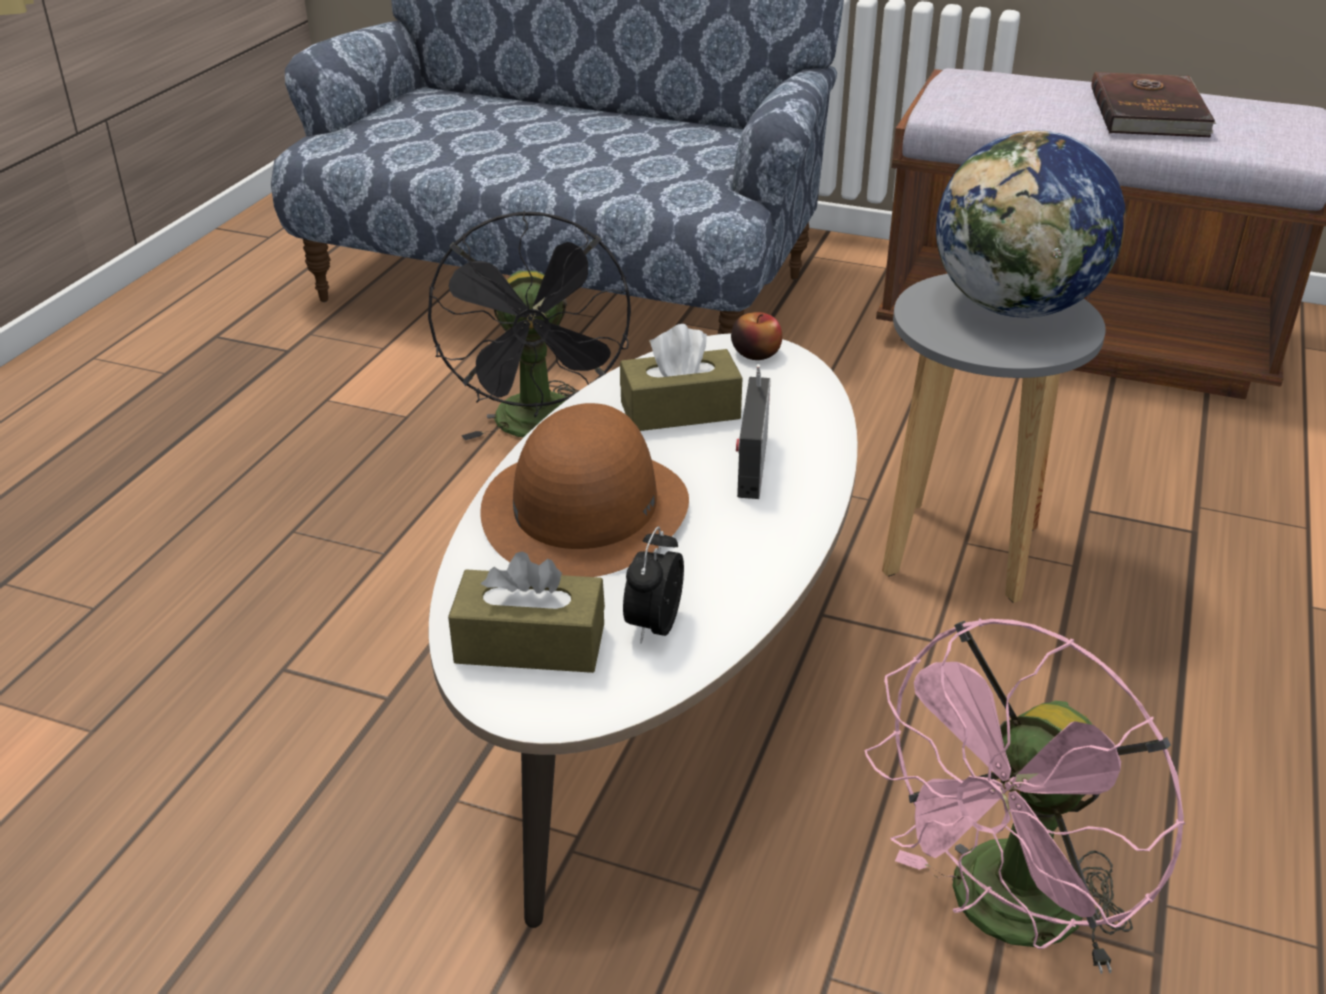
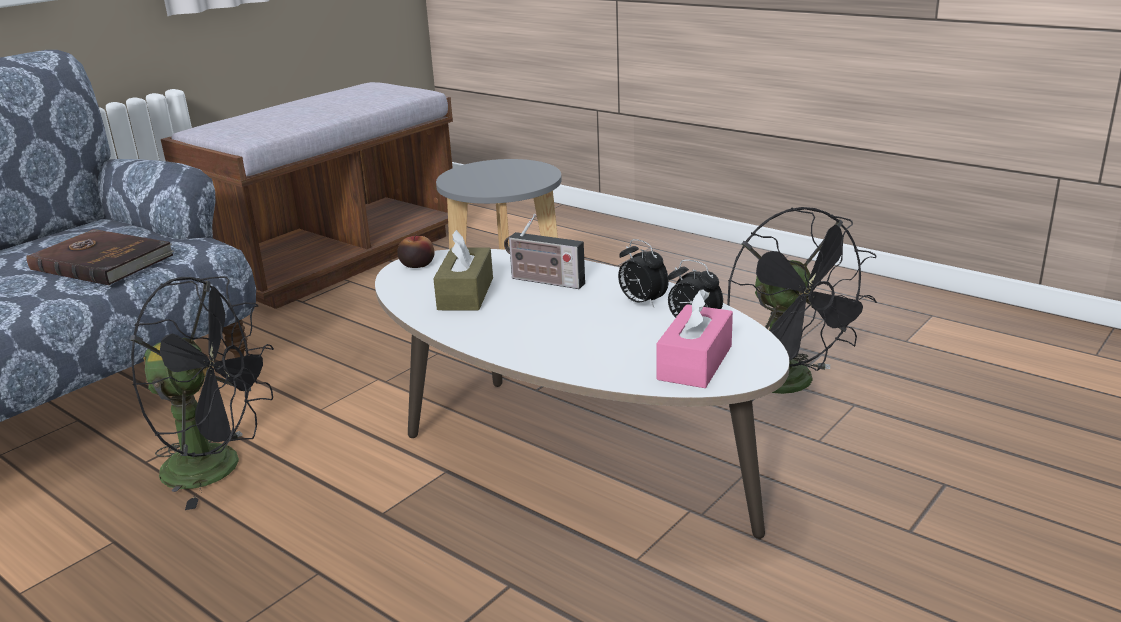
camera: 70 degrees left, 10 degrees down
brown tissue box [448,551,605,673] -> pink tissue box [656,289,733,388]
brown hat [480,403,689,577] -> none
pink fan [864,618,1185,974] -> black fan [727,207,877,401]
globe [936,130,1126,318] -> none
brown book [1092,72,1216,137] -> brown book moved to [26,229,174,285]
none -> alarm clock [618,239,669,308]

